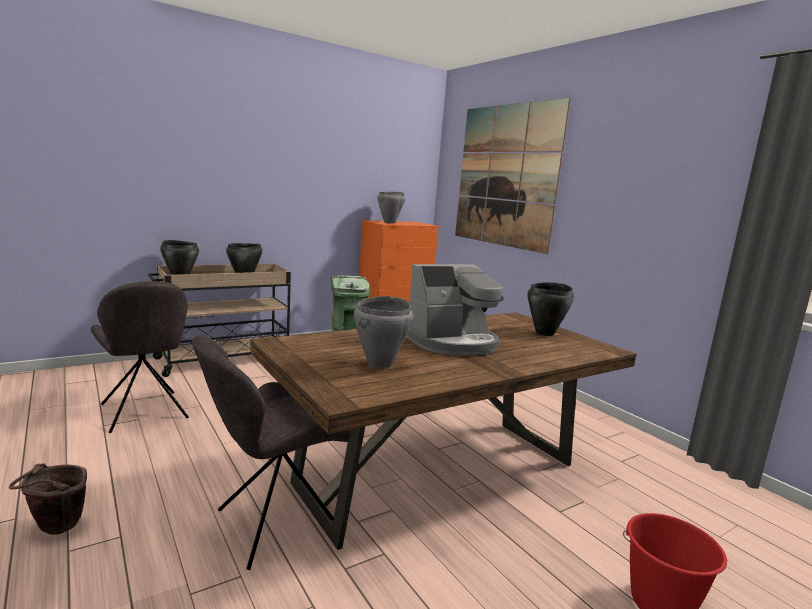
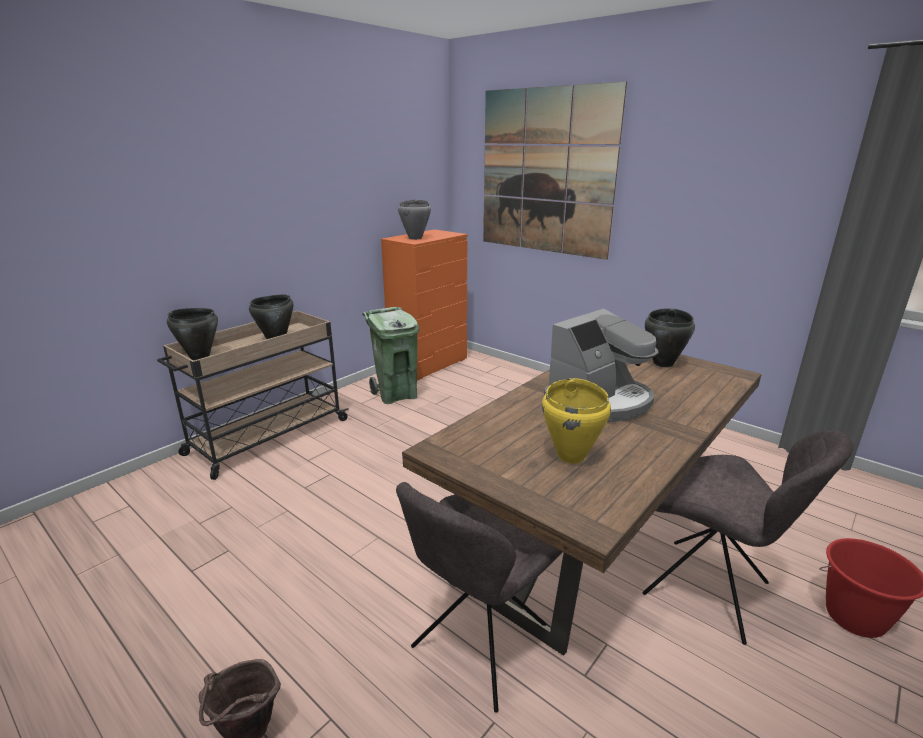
camera: 15 degrees left, 10 degrees up
grey chair [91,281,189,433] -> grey chair moved to [642,431,854,645]
grey cooking pot [354,296,413,369] -> yellow cooking pot [542,378,611,464]

